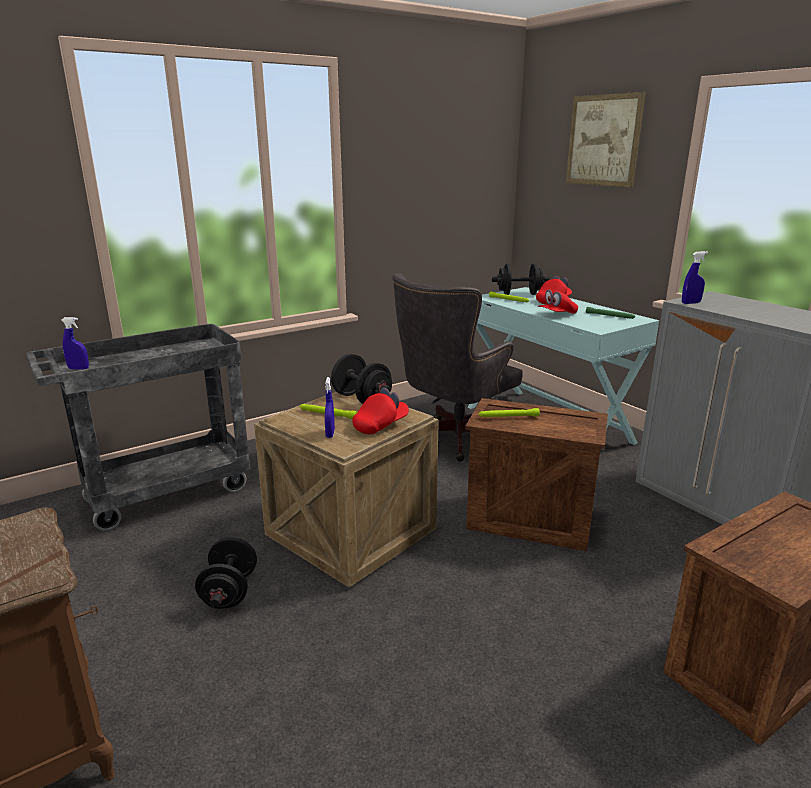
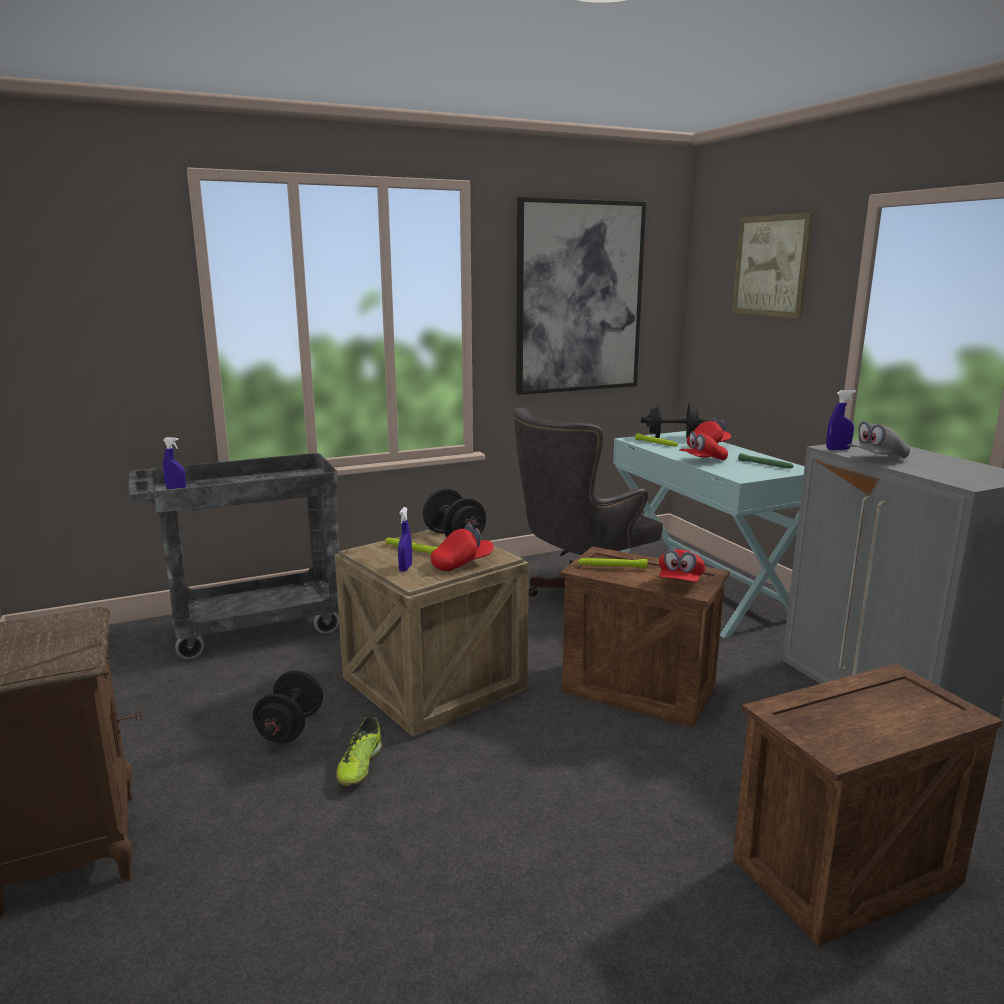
camera: 10 degrees right, 5 degrees down
none -> shoe [336,717,382,786]
none -> picture [516,197,646,395]
none -> red cap [659,549,705,582]
none -> grey cap [847,421,910,459]

